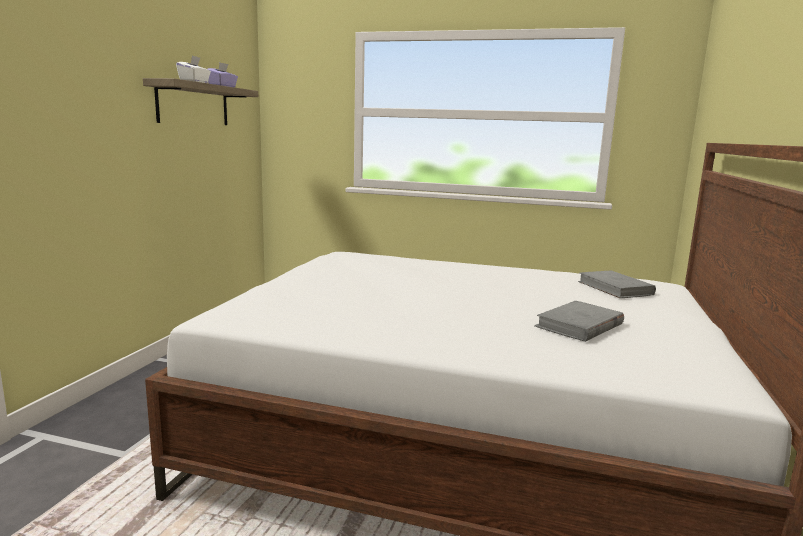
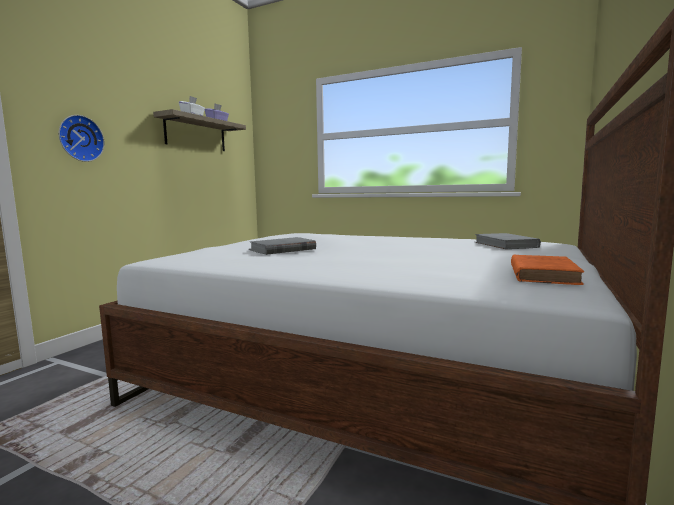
camera: 10 degrees right, 5 degrees down
grey book [534,301,624,342] -> grey book moved to [249,237,316,255]
none -> wall clock [59,115,105,162]
none -> orange book [511,255,584,285]

